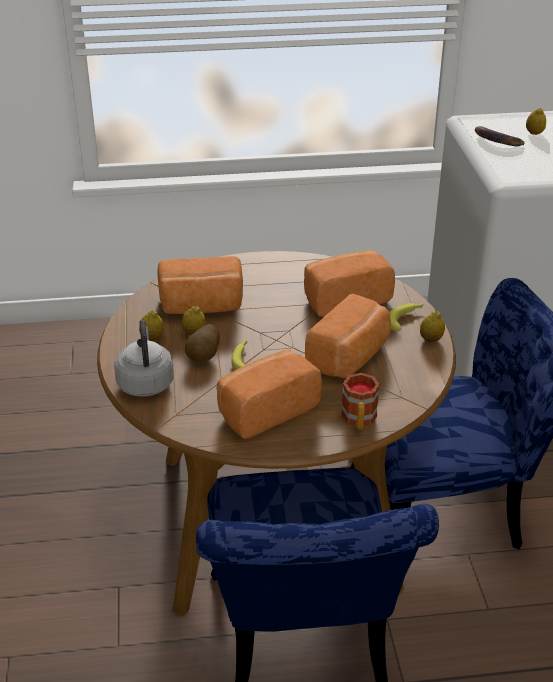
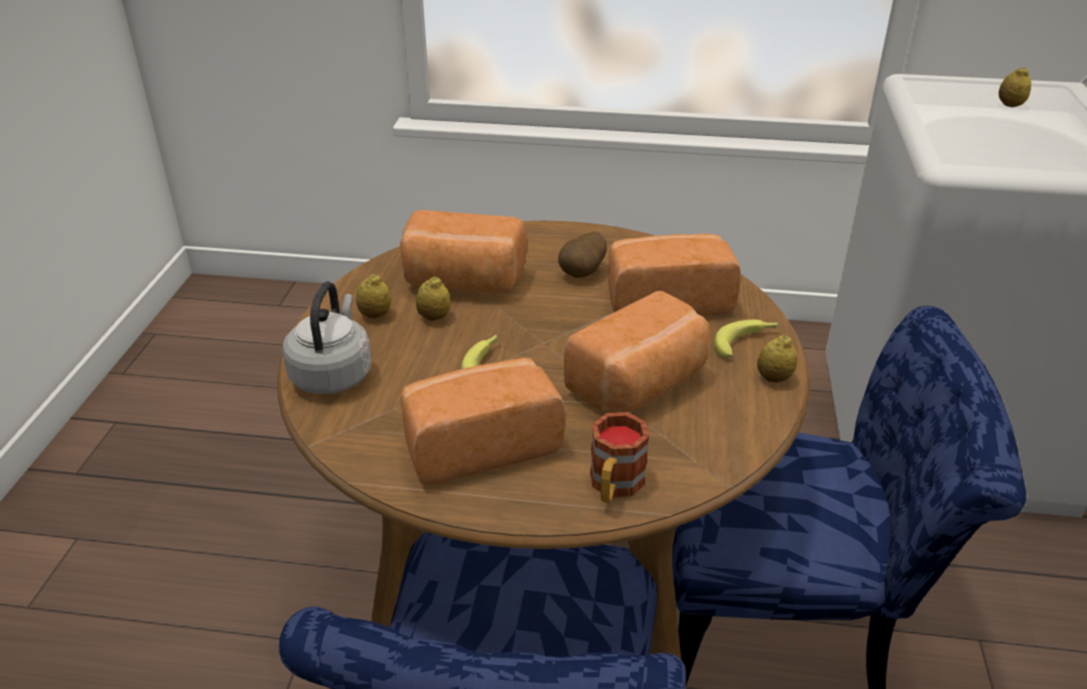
camera: 15 degrees right, 0 degrees up
potato [185,324,220,363] -> potato moved to [558,232,607,278]
banana [475,126,525,146] -> none

